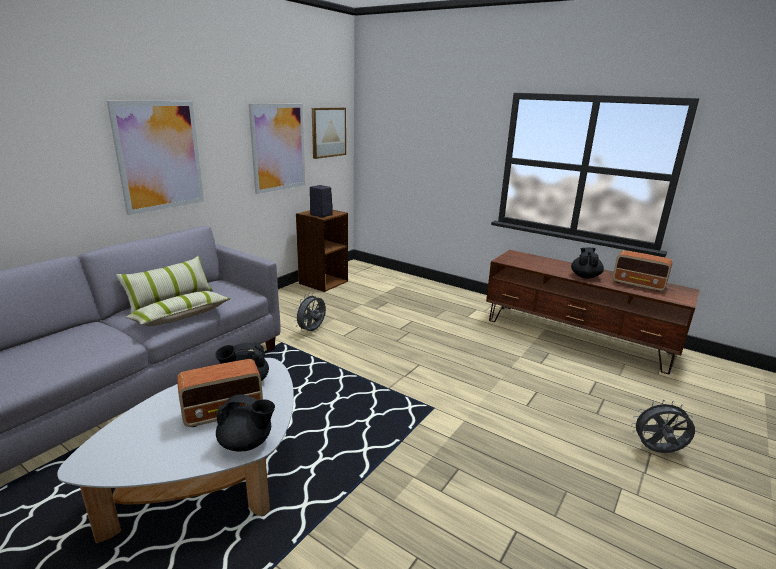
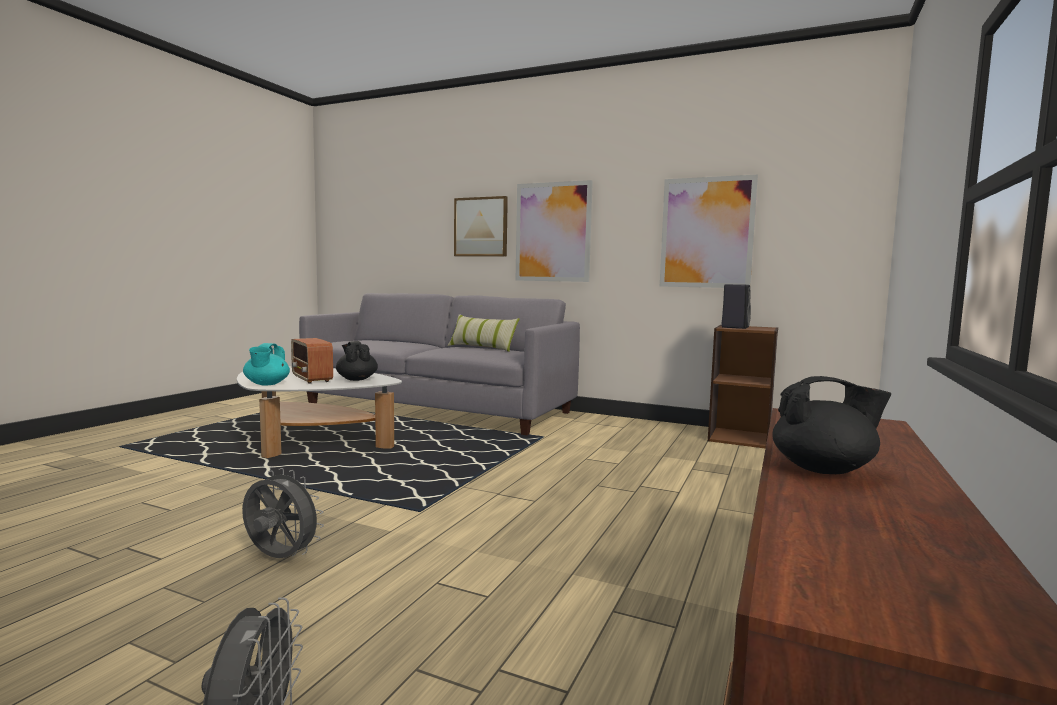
camera: 80 degrees right, 15 degrees down
pillow [126,291,231,326] -> none
black teapot [216,394,275,451] -> turquoise teapot [243,343,290,385]
grey fan [294,293,326,331] -> grey fan moved to [242,468,324,558]
picture [312,108,346,159] -> picture moved to [454,196,508,257]
radio [613,250,672,292] -> none

